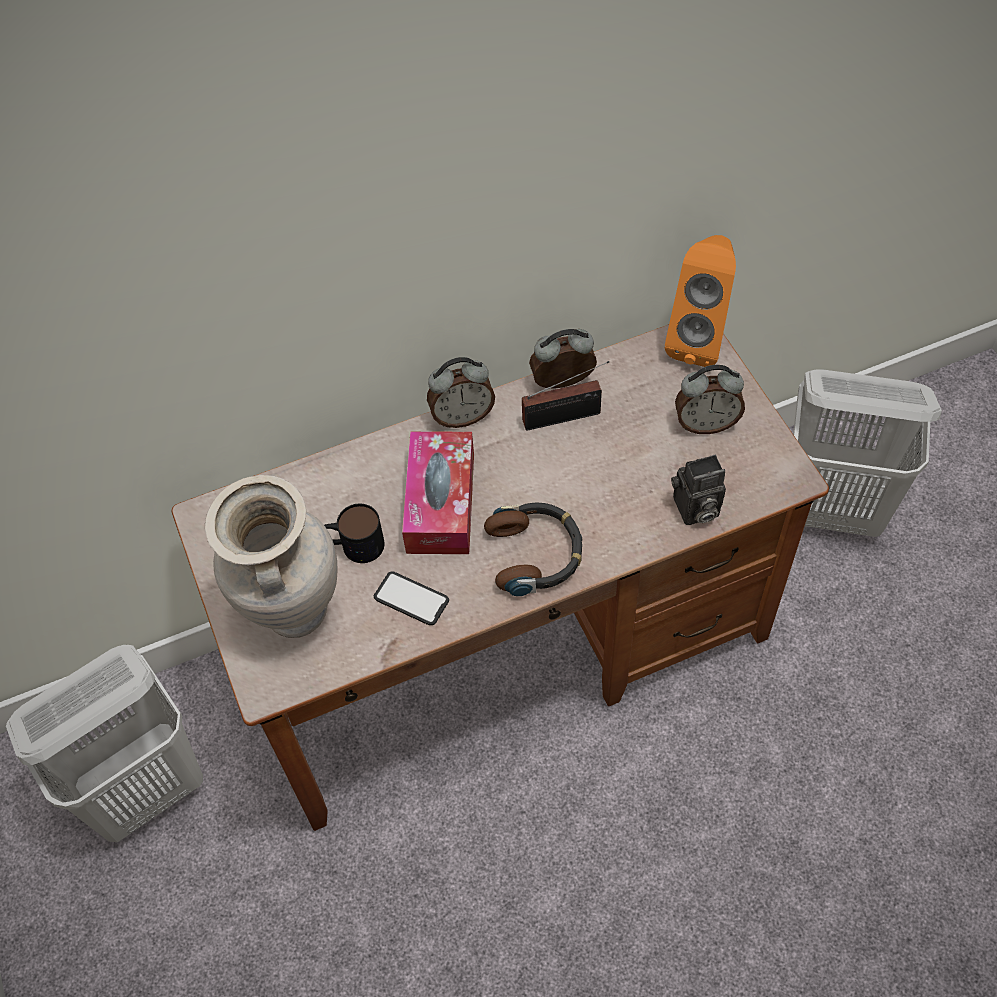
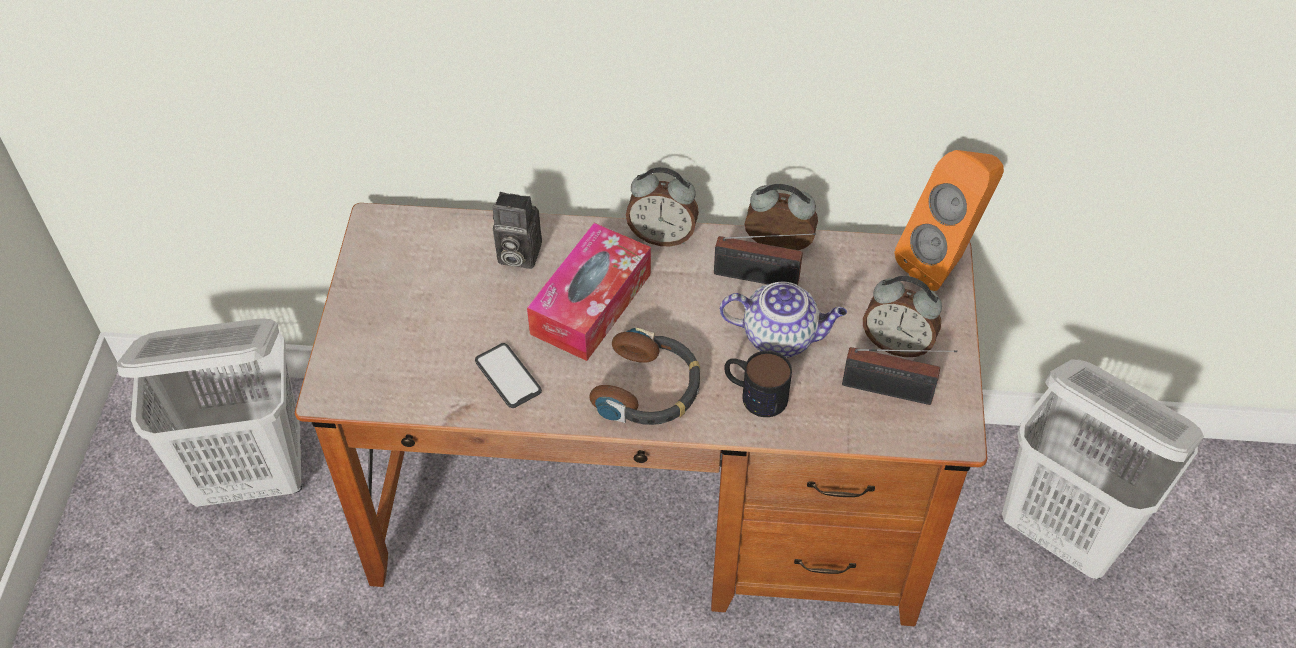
camera: 25 degrees right, 5 degrees down
beige vase [205,475,337,638] -> none
mug [324,504,385,563] -> mug moved to [724,351,792,417]
camera [671,455,726,525] -> camera moved to [493,192,542,269]
none -> teapot [720,281,847,357]
none -> radio [842,347,957,405]

